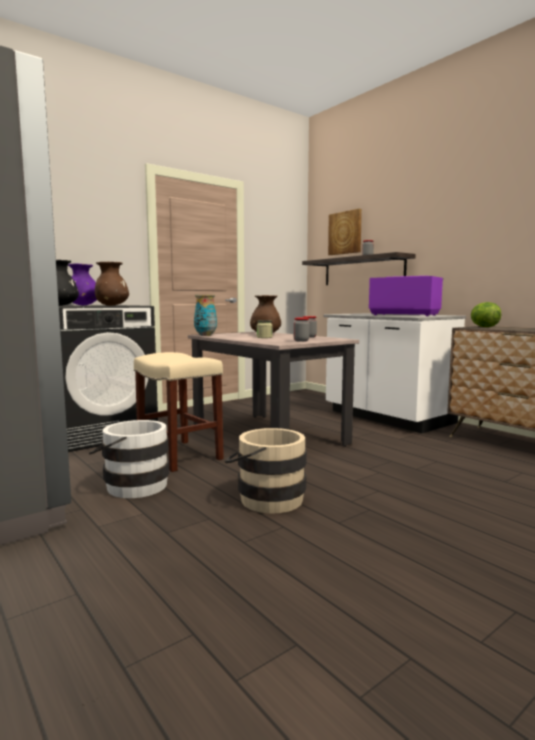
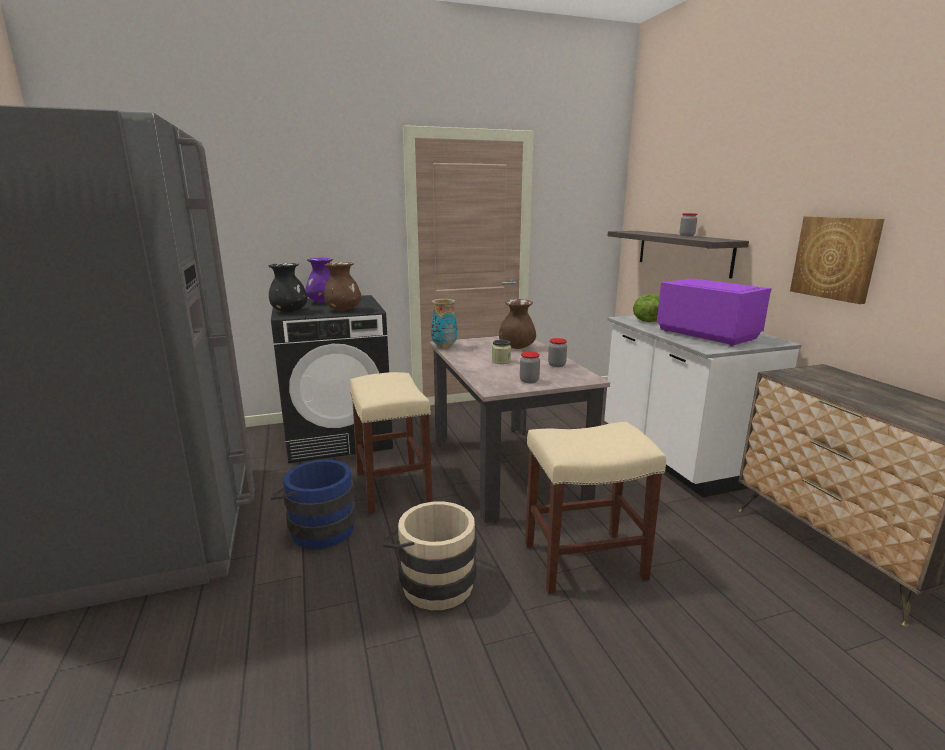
camera: 20 degrees right, 10 degrees up
white bucket [89,420,169,498] -> blue bucket [271,459,356,549]
picture [328,209,362,255] -> picture moved to [790,216,884,304]
lettuce [471,302,501,327] -> lettuce moved to [633,294,659,322]
none -> beige stool [525,422,666,594]

